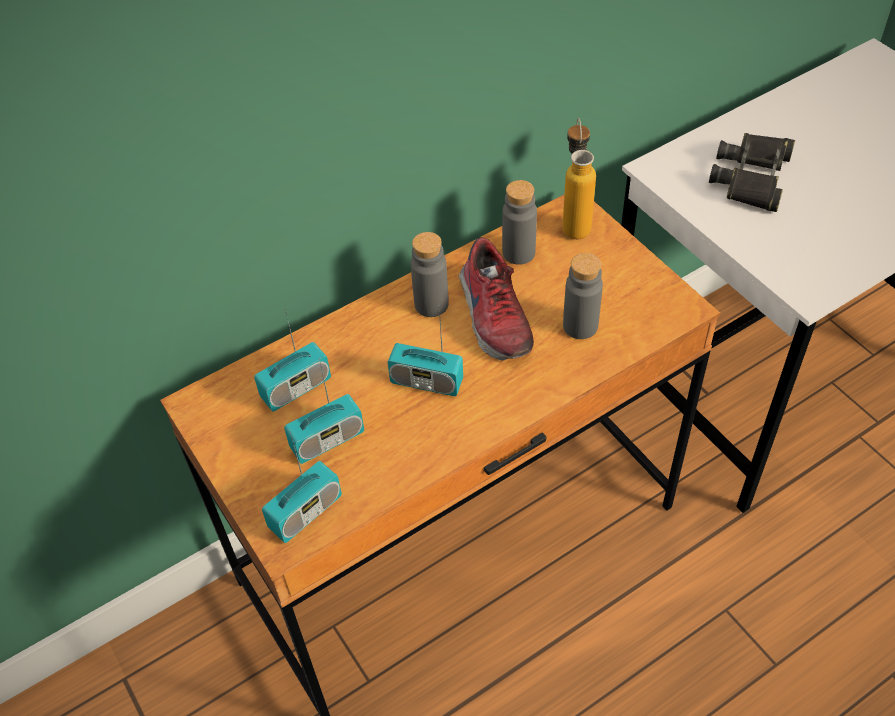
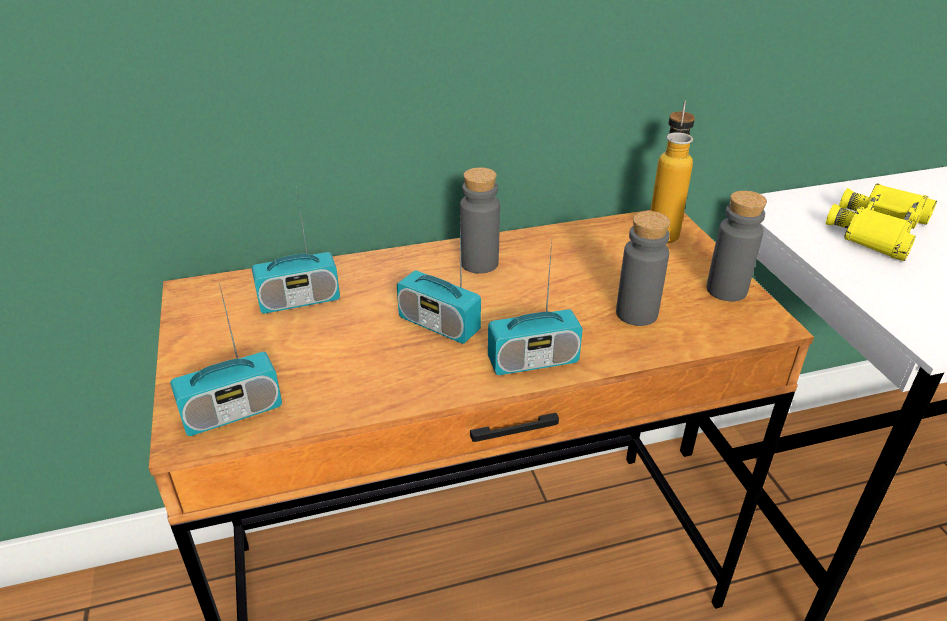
camera: 15 degrees right, 15 degrees down
radio [284,358,364,464] -> radio moved to [488,240,583,375]
shoe [459,237,534,361] -> none
grey bottle [502,180,537,265] -> grey bottle moved to [707,191,767,301]
black binoculars [709,133,795,212] -> yellow binoculars [826,183,937,261]

